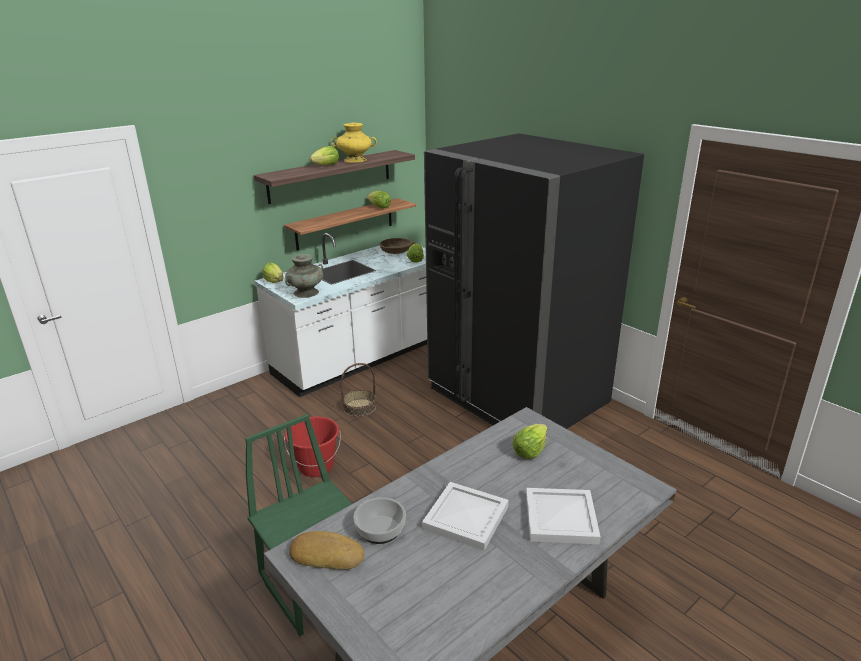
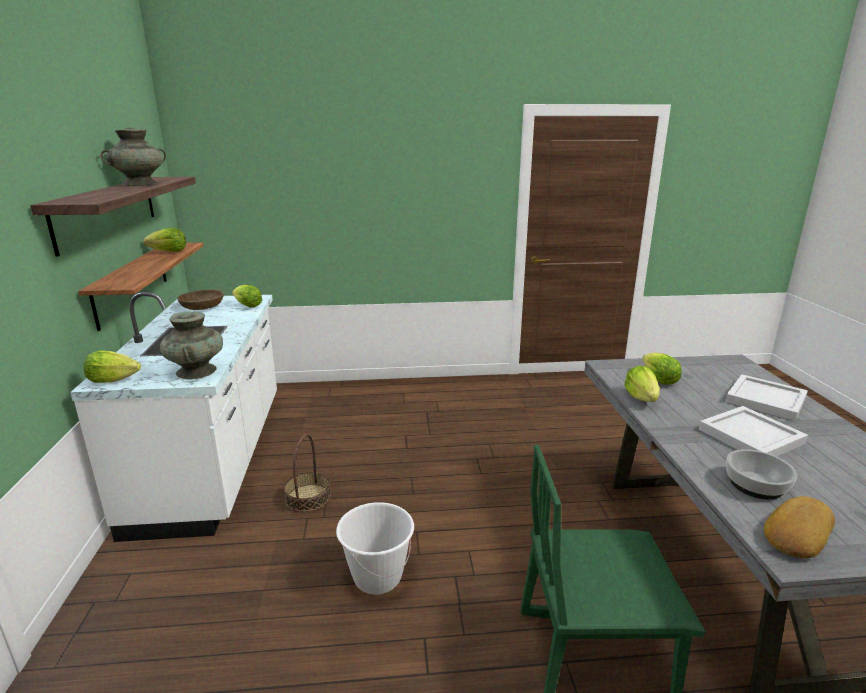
camera: 55 degrees left, 5 degrees down
red bucket [284,417,341,477] -> white bucket [336,502,414,595]
lettuce [309,146,339,165] -> lettuce moved to [624,366,660,402]
yellow vase [331,122,377,163] -> turquoise vase [100,127,166,186]
black fridge [424,133,644,429] -> none

